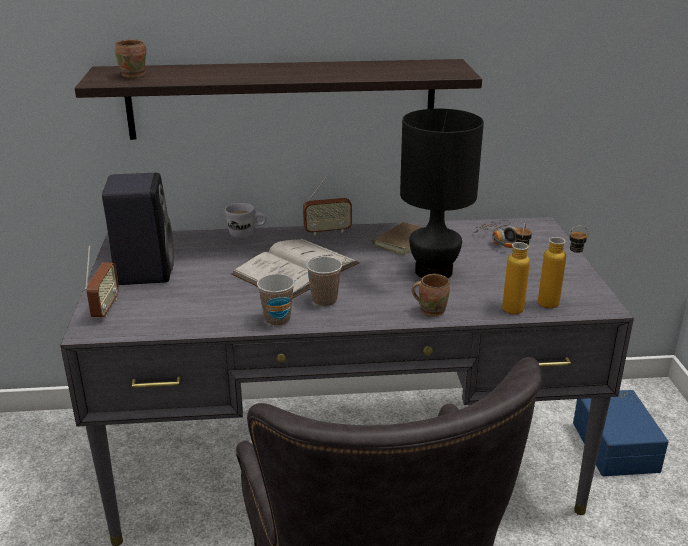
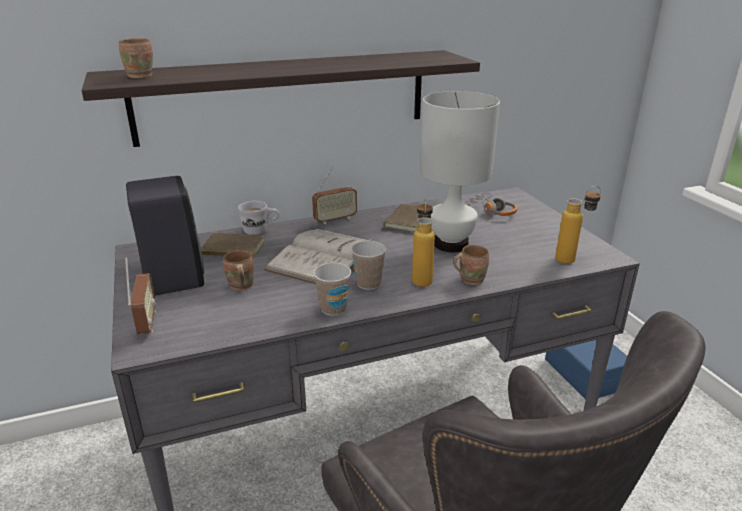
camera: 15 degrees left, 0 degrees up
black table lamp [400,108,484,278] -> white table lamp [420,91,500,252]
bottle [502,222,532,315] -> bottle moved to [412,197,435,287]
none -> brown book [201,233,265,258]
none -> brown mug [223,250,254,291]

